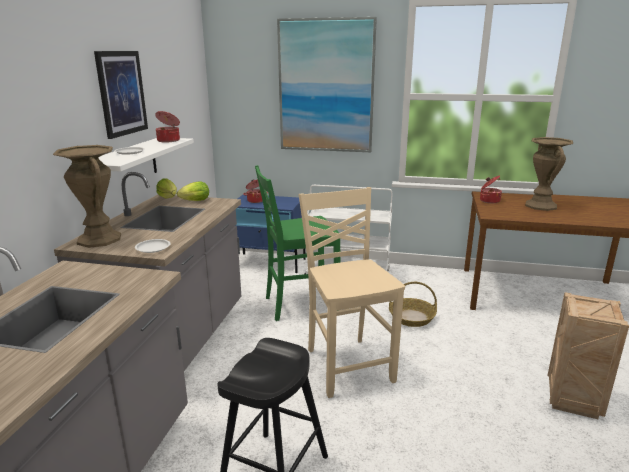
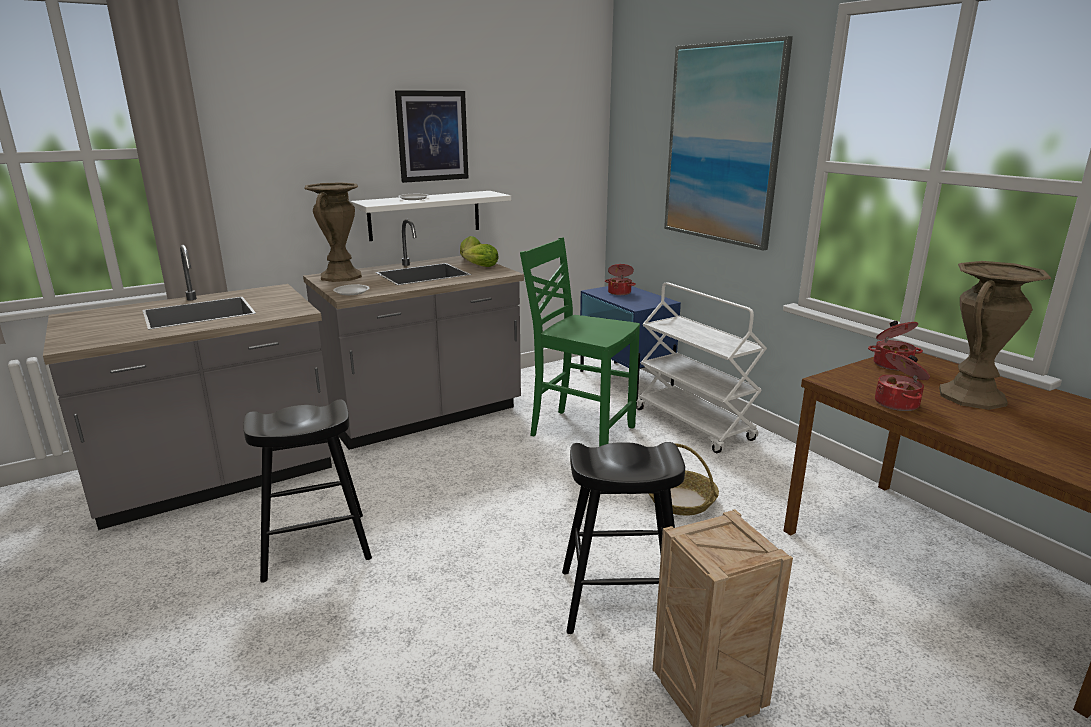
camera: 45 degrees right, 0 degrees up
cooking pot [155,111,180,142] -> cooking pot moved to [875,352,930,411]
beige chair [299,187,405,398] -> none
none -> black stool [562,442,685,634]

